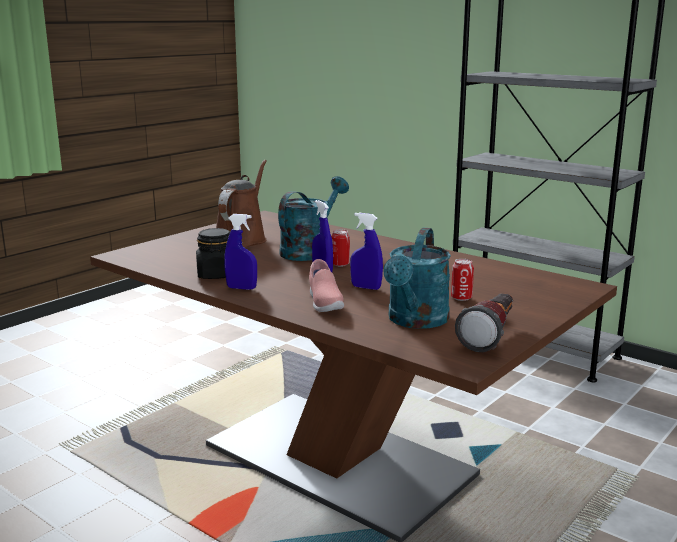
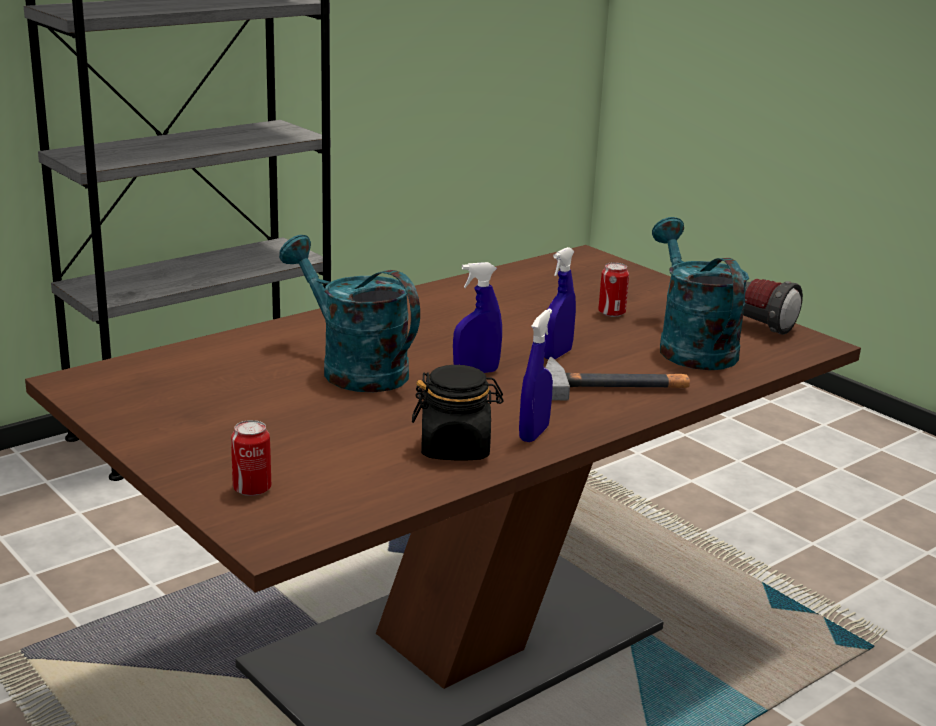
camera: 80 degrees left, 5 degrees up
brown watering can [216,160,267,247] -> none
pink shoe [309,259,344,312] -> hammer [545,357,690,400]
can [331,230,350,267] -> can moved to [231,420,271,496]
turquoise watering can [383,227,451,329] -> turquoise watering can turned 135 degrees counterclockwise [652,217,749,370]

